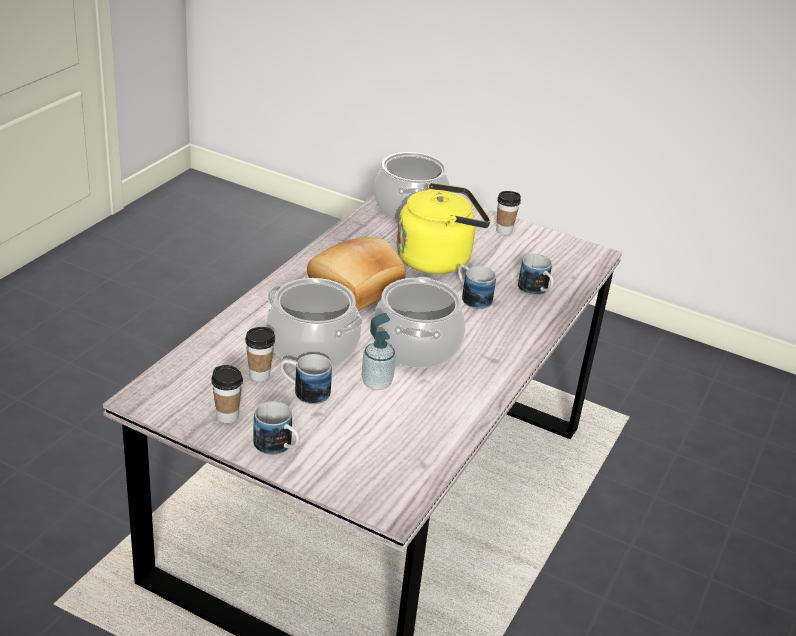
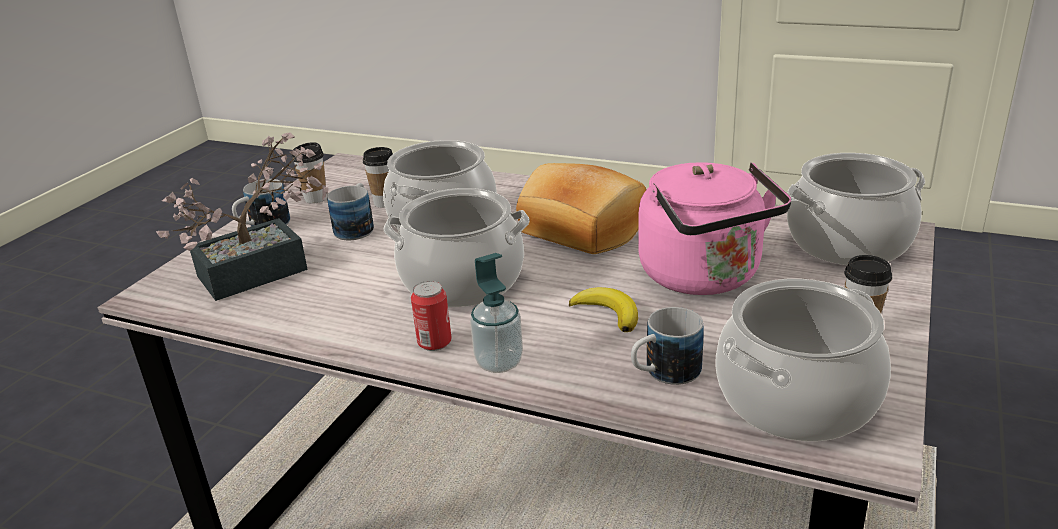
camera: 90 degrees right, 5 degrees down
soap dispenser [361,313,396,390] -> soap dispenser moved to [470,253,523,373]
yellow kettle [397,183,490,274] -> pink kettle [638,162,791,295]
mug [458,265,496,309] -> banana [569,287,638,332]
none -> potted plant [156,132,328,301]
none -> can [411,281,452,351]
none -> cooking pot [716,279,891,442]

